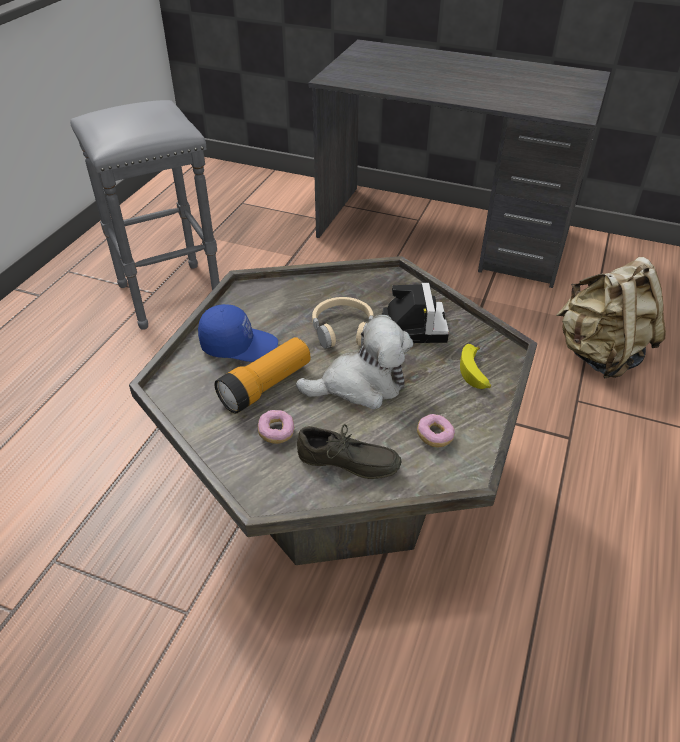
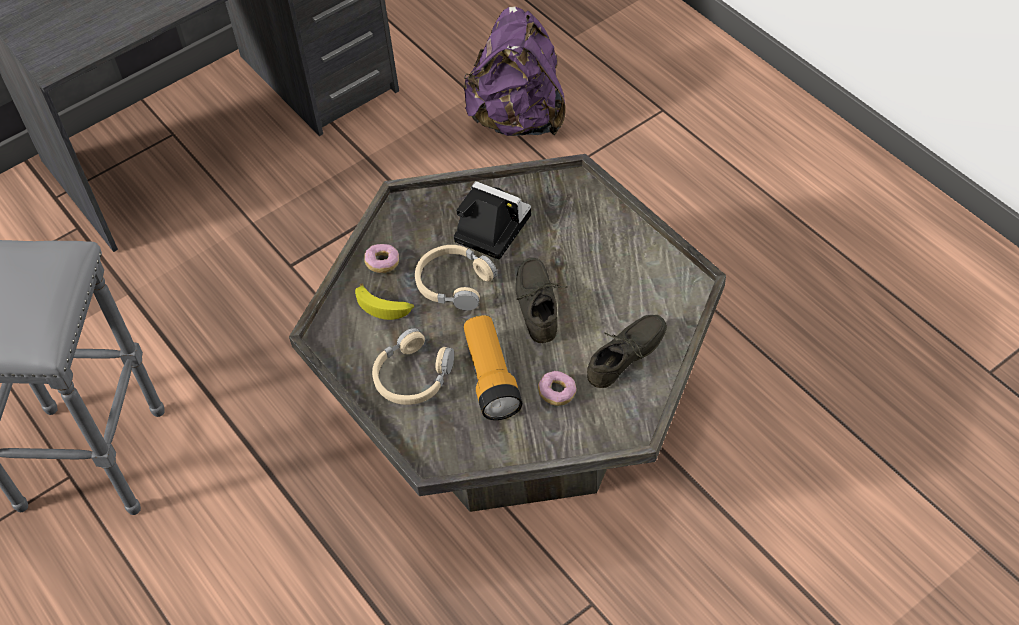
camera: 55 degrees left, 10 degrees up
blue cap [198,304,278,362] -> beige headphones [372,328,454,405]
plush toy [296,315,413,409] -> grey shoe [515,258,568,343]
donut [417,414,455,447] -> donut moved to [364,244,399,273]
banana [460,344,491,389] -> banana moved to [355,284,414,320]
beige backpack [556,257,666,378] -> purple backpack [464,6,566,136]

